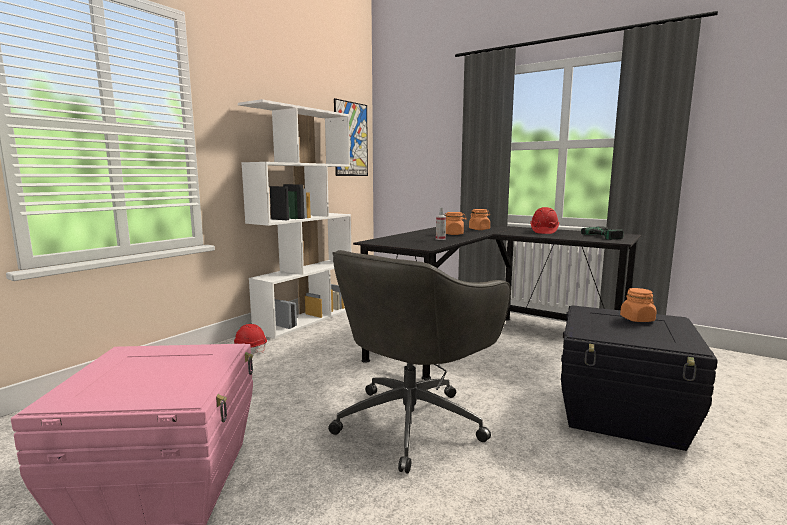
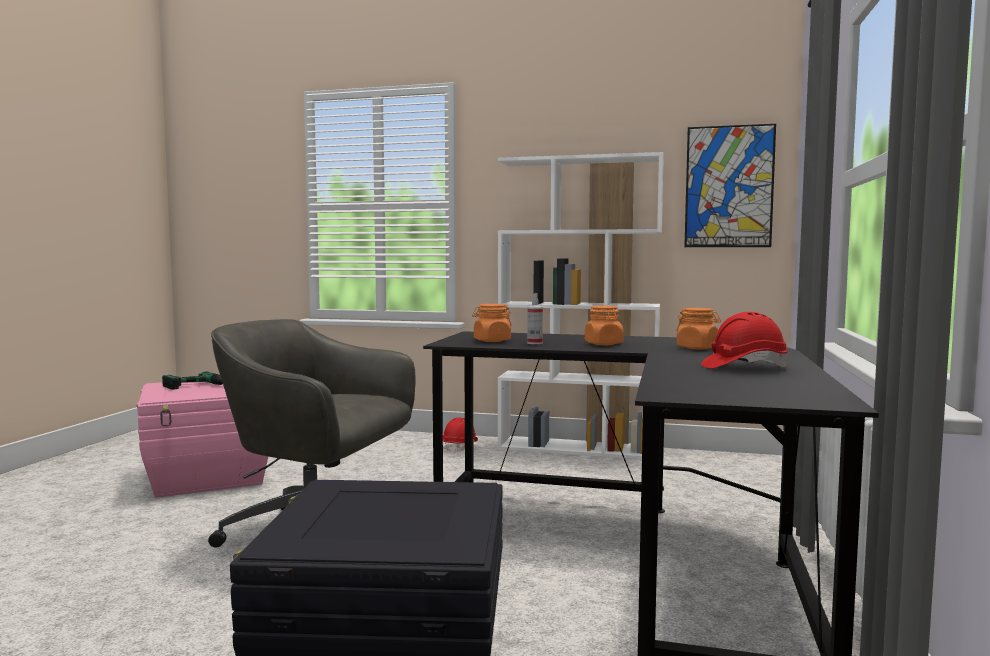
camera: 70 degrees right, 5 degrees down
power drill [581,226,624,240] -> power drill moved to [162,371,223,390]
orange jar [620,288,657,322] -> orange jar moved to [472,304,512,342]

